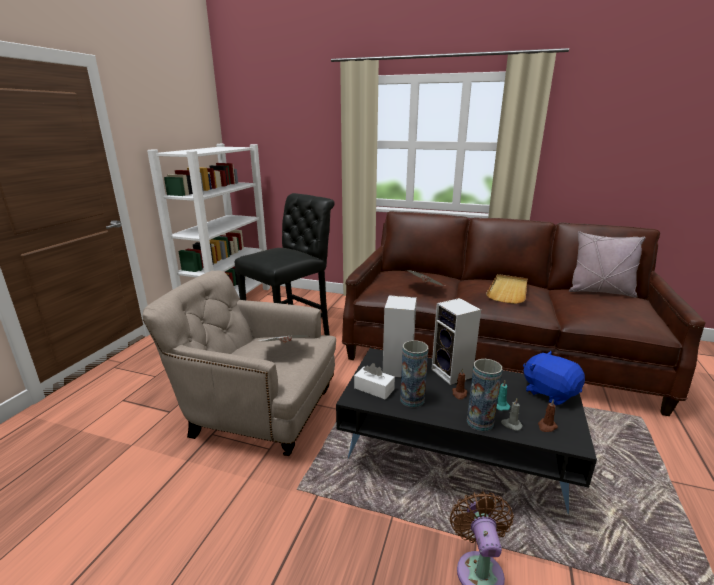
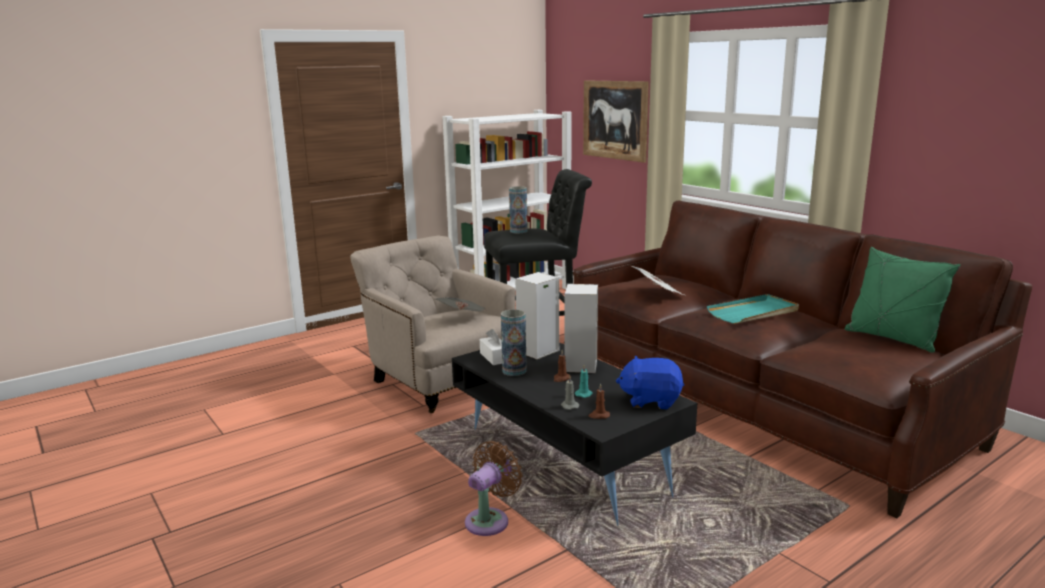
camera: 35 degrees right, 5 degrees down
vase [467,359,502,431] -> vase moved to [509,186,528,233]
beige tray [486,274,527,304] -> turquoise tray [707,294,799,324]
blue plush toy [523,351,585,405] -> blue plush toy turned 75 degrees counterclockwise [616,356,684,409]
purple pillow [569,231,645,298] -> green pillow [845,247,961,353]
none -> picture [583,81,649,163]

